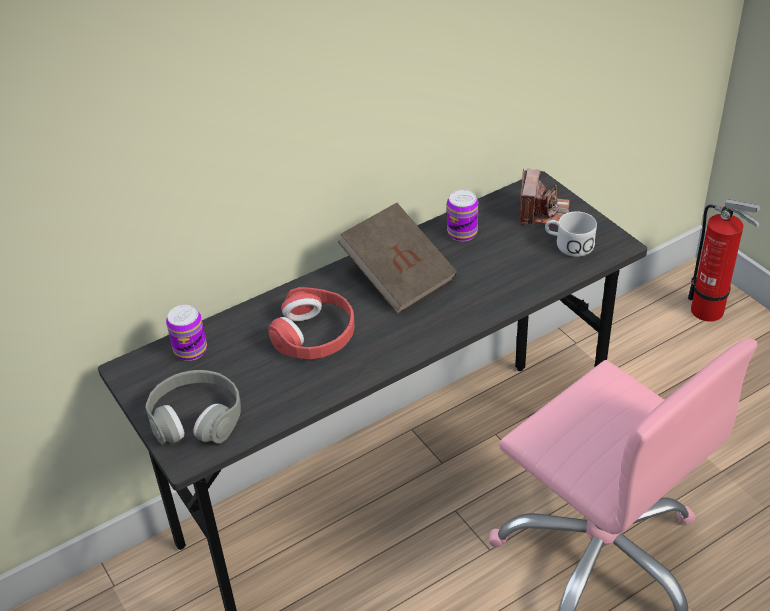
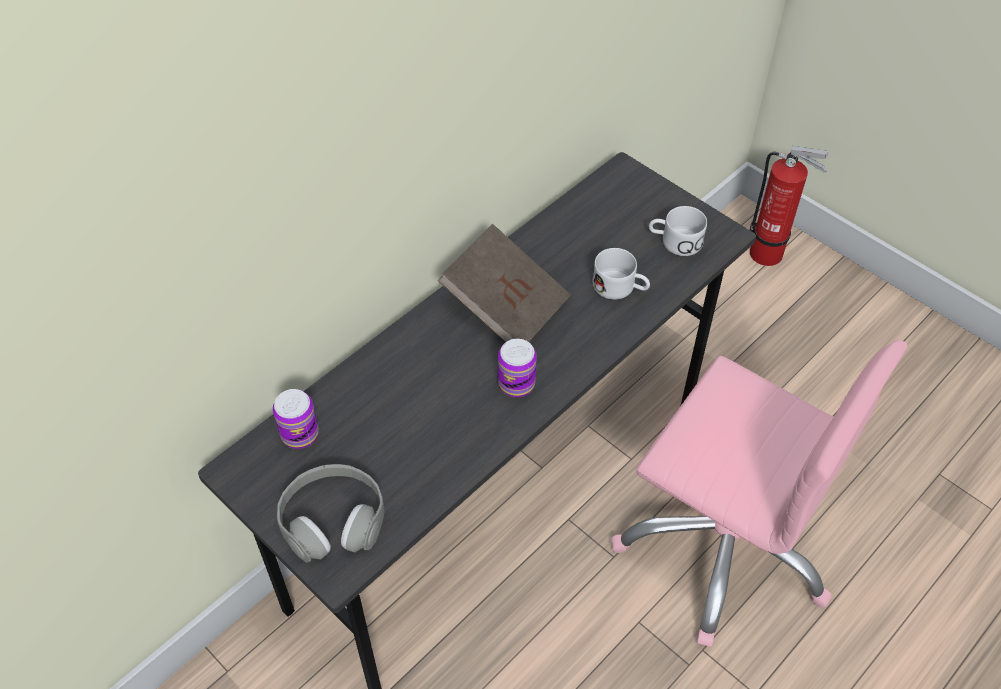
camera: 15 degrees left, 10 degrees up
red headphones [268,287,355,360] -> none
can [447,190,478,241] -> can moved to [498,339,537,397]
camera [519,169,570,225] -> none
none -> white mug [593,248,650,300]

